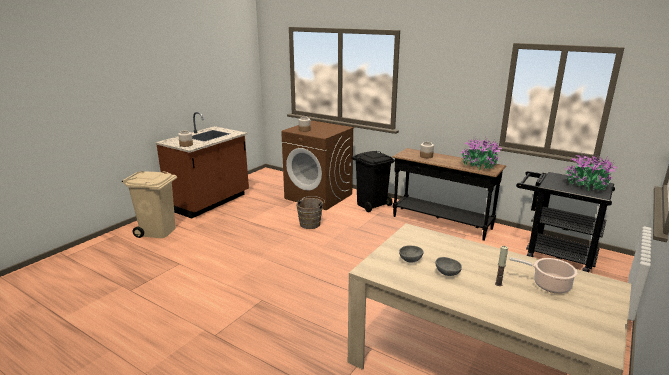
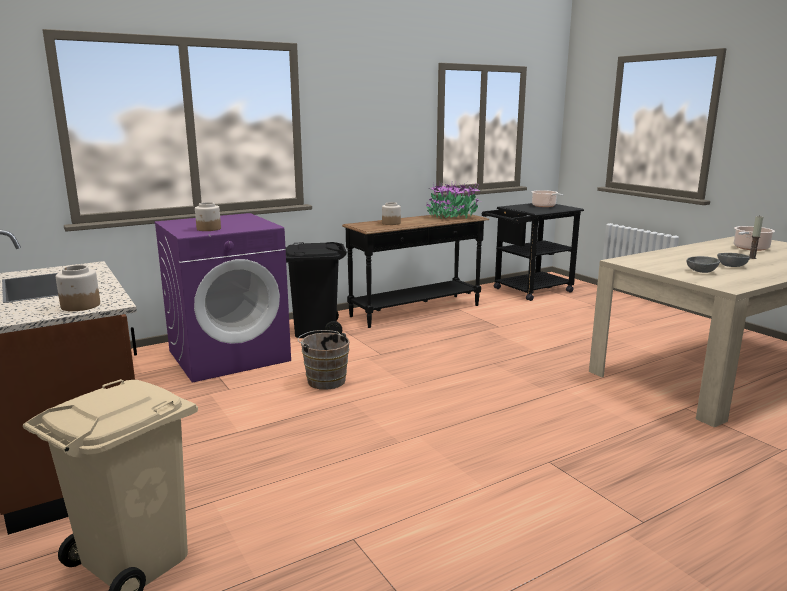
camera: 65 degrees left, 5 degrees down
brown washing machine [281,121,354,210] -> purple washing machine [154,213,291,383]
potted plant [565,154,617,191] -> cooking pot [532,190,564,207]

